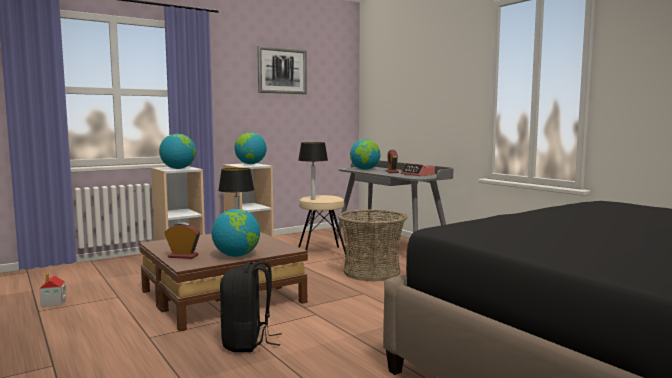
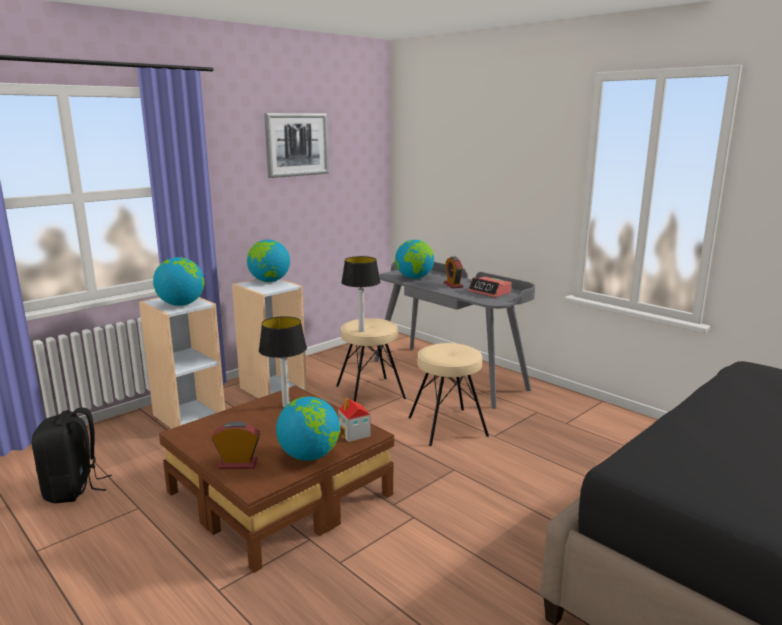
camera: 10 degrees left, 10 degrees up
toy house [39,273,66,307] -> toy house moved to [338,398,371,442]
black backpack [220,260,282,352] -> black backpack moved to [32,408,112,503]
basket [338,209,407,282] -> beige stool [408,343,489,446]

